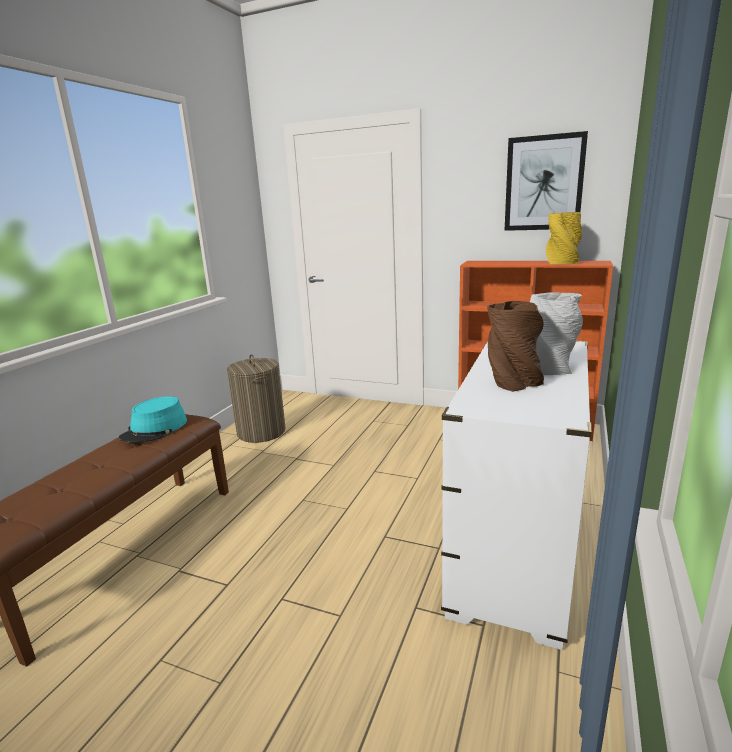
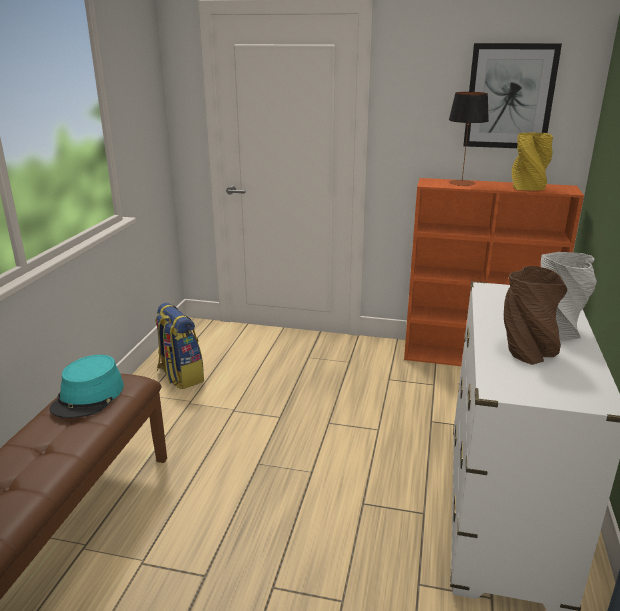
camera: 10 degrees left, 5 degrees up
laundry basket [227,354,286,443] -> backpack [155,303,204,389]
none -> table lamp [449,92,489,186]

